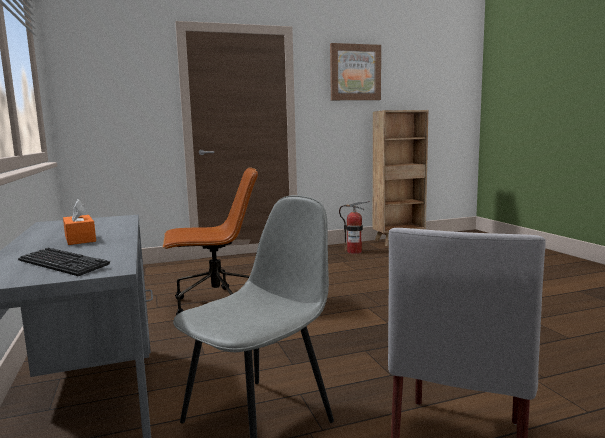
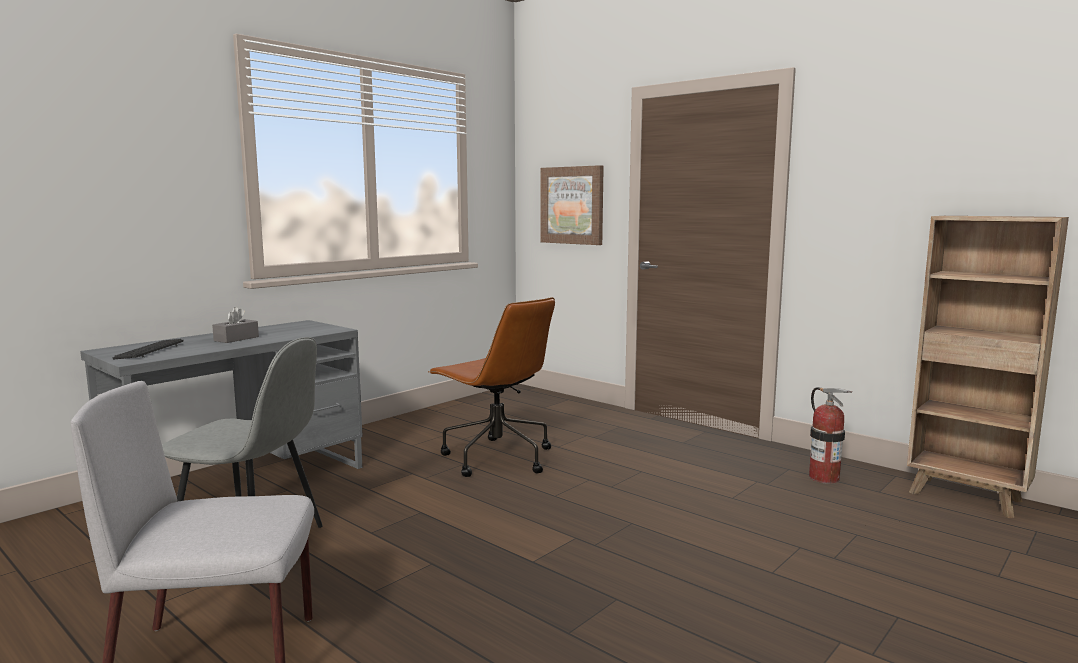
camera: 60 degrees right, 0 degrees up
orange tissue box [63,200,96,245] -> grey tissue box [212,307,259,343]
picture [330,43,381,100] -> picture moved to [541,165,604,245]

